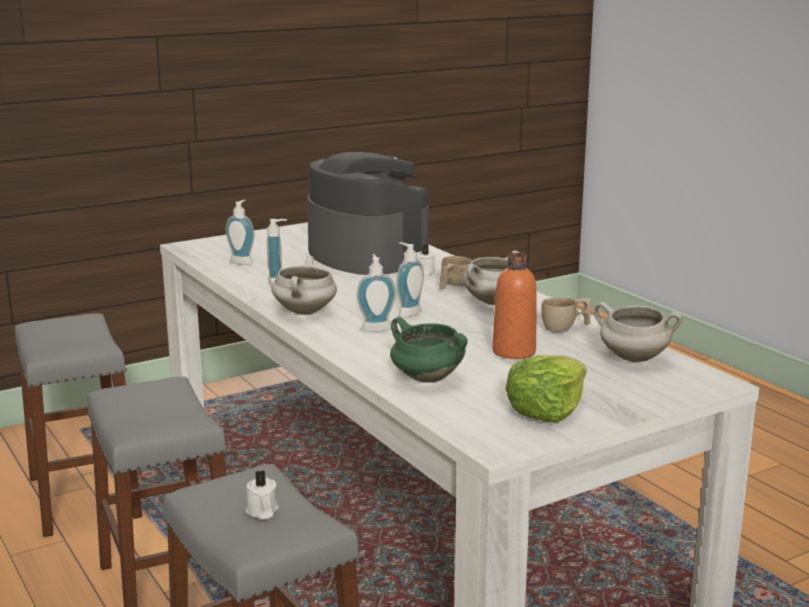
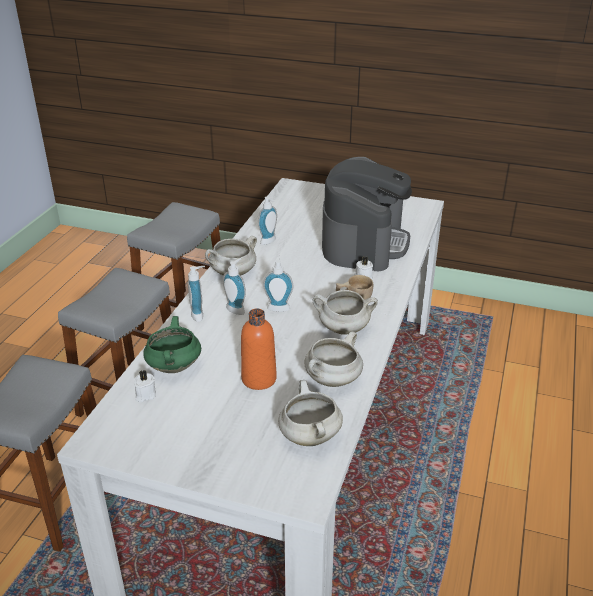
camera: 50 degrees right, 15 degrees up
soap dispenser [226,200,255,265] -> soap dispenser moved to [188,266,205,322]
white candle [245,470,279,520] -> white candle moved to [134,370,156,402]
lettuce [506,355,586,423] -> none
beige cup [541,298,591,332] -> white cooking pot [304,331,363,387]

